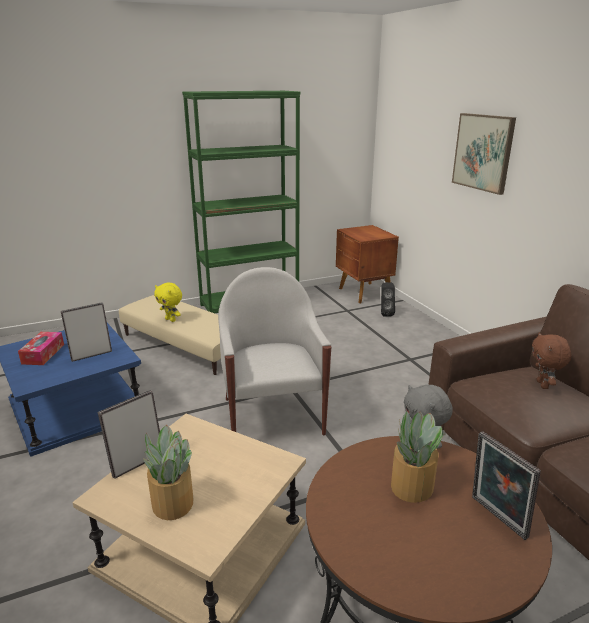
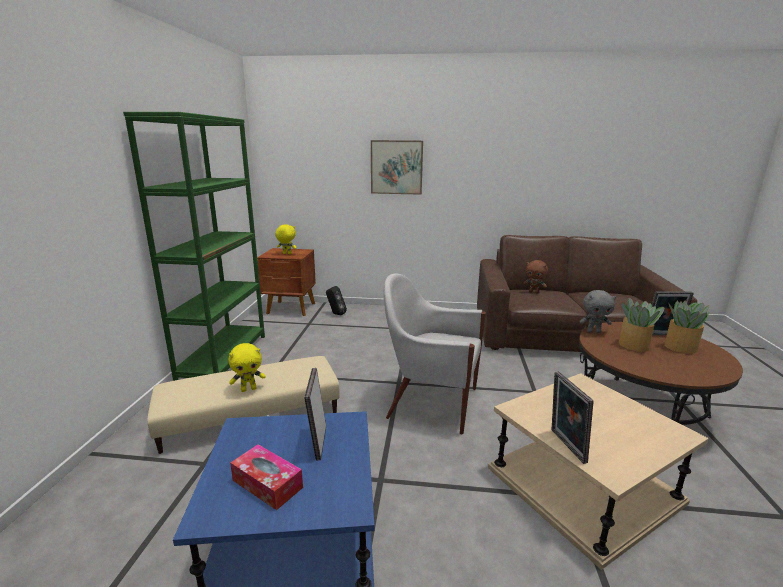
camera: 60 degrees left, 5 degrees down
potted plant [143,425,193,520] -> potted plant moved to [665,300,709,354]
none -> yellow plush toy [275,224,297,254]

